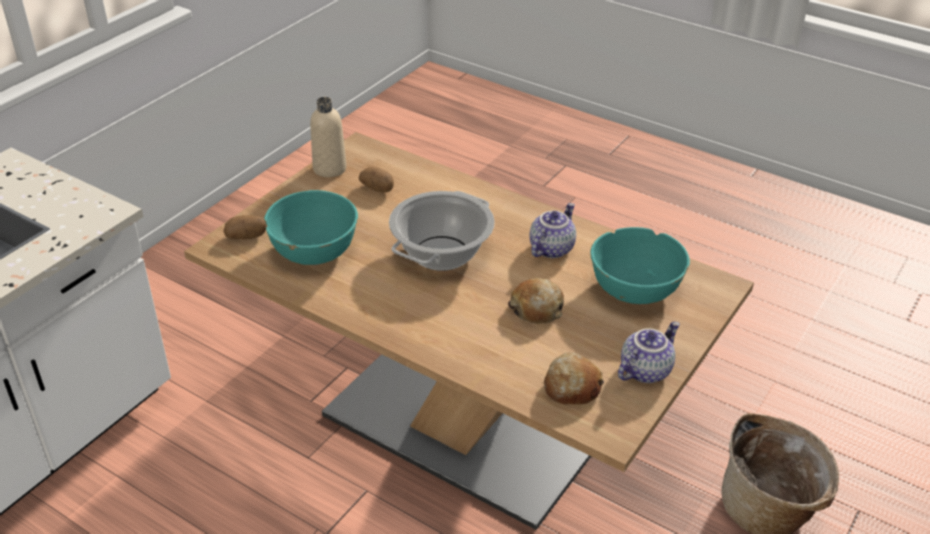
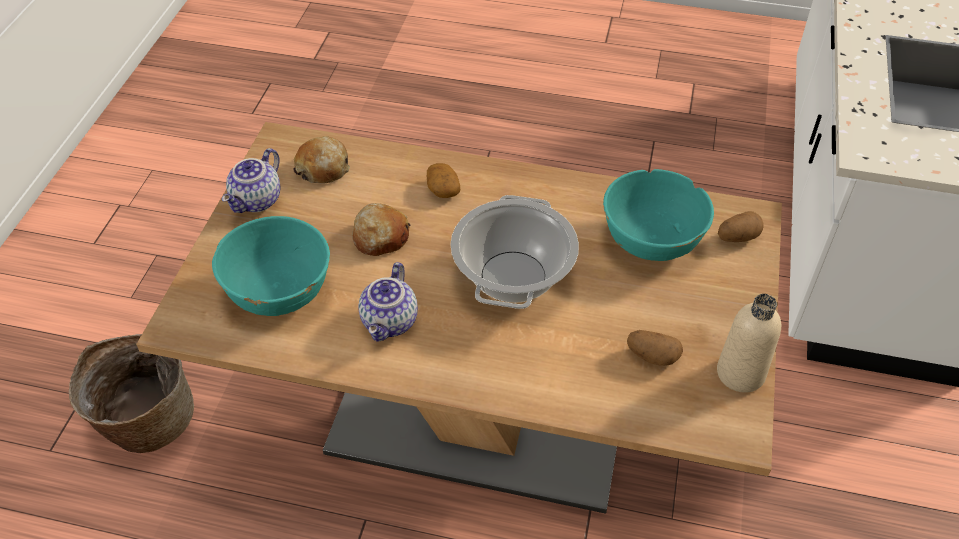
camera: 160 degrees right, 10 degrees up
none -> potato [427,163,460,198]

